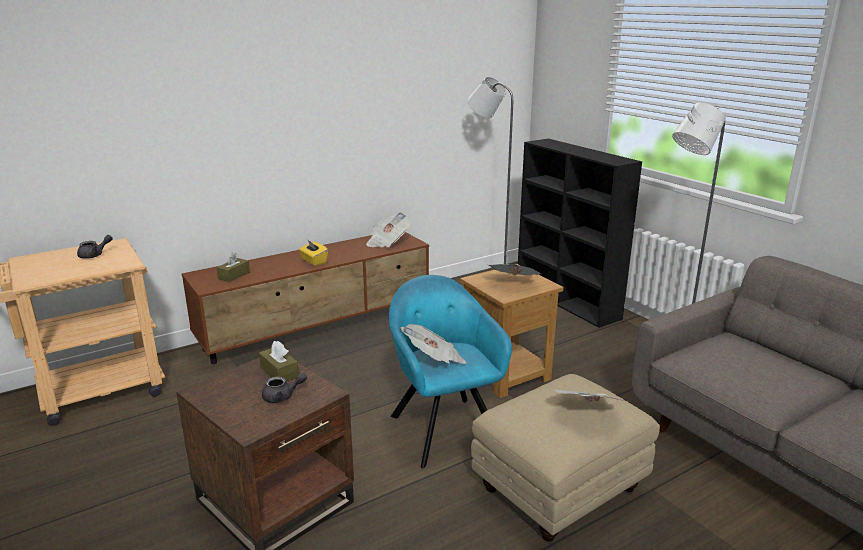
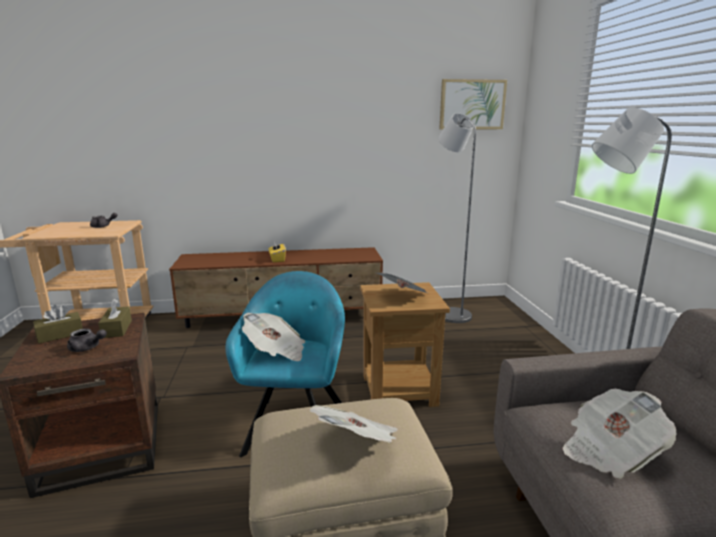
camera: 25 degrees right, 5 degrees down
brown tissue box [216,252,250,282] -> brown tissue box moved to [33,305,83,344]
newspaper [366,212,411,247] -> newspaper moved to [563,388,676,479]
black bookcase [518,139,642,328] -> none
none -> picture [439,79,507,130]

